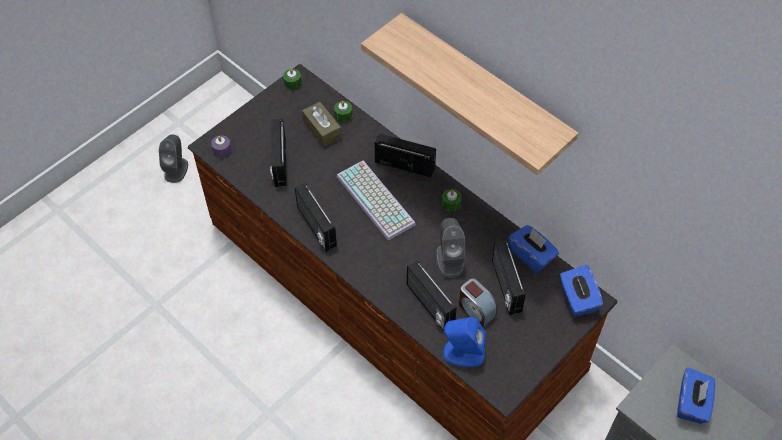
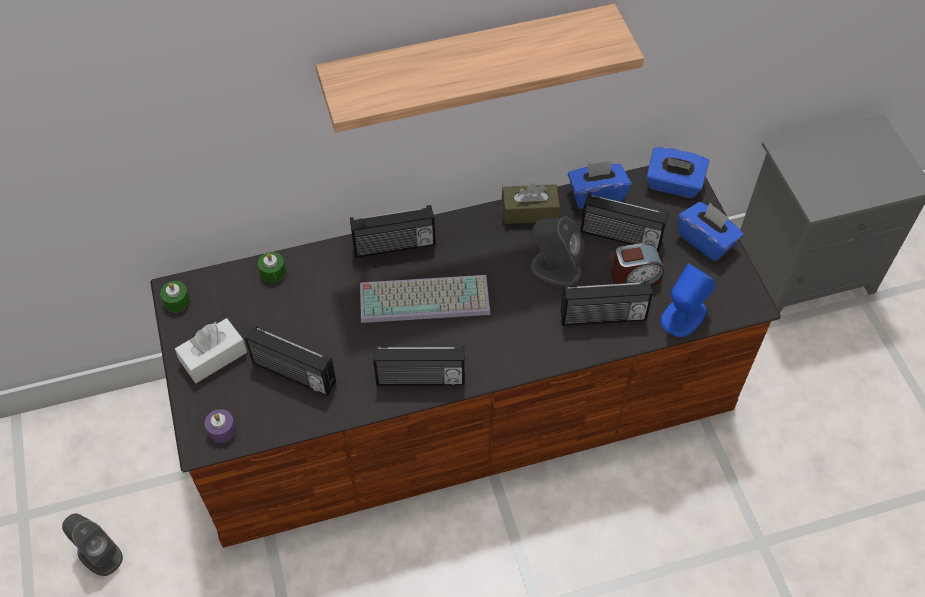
camera: 60 degrees left, 0 degrees up
brown tissue box [302,102,341,147] -> brown tissue box moved to [502,183,560,224]
radio [375,133,436,177] -> radio turned 150 degrees counterclockwise [350,205,436,258]
green candle [442,189,462,212] -> none
blue tissue box [677,367,715,424] -> blue tissue box moved to [678,202,744,261]
none -> white tissue box [175,318,247,383]

